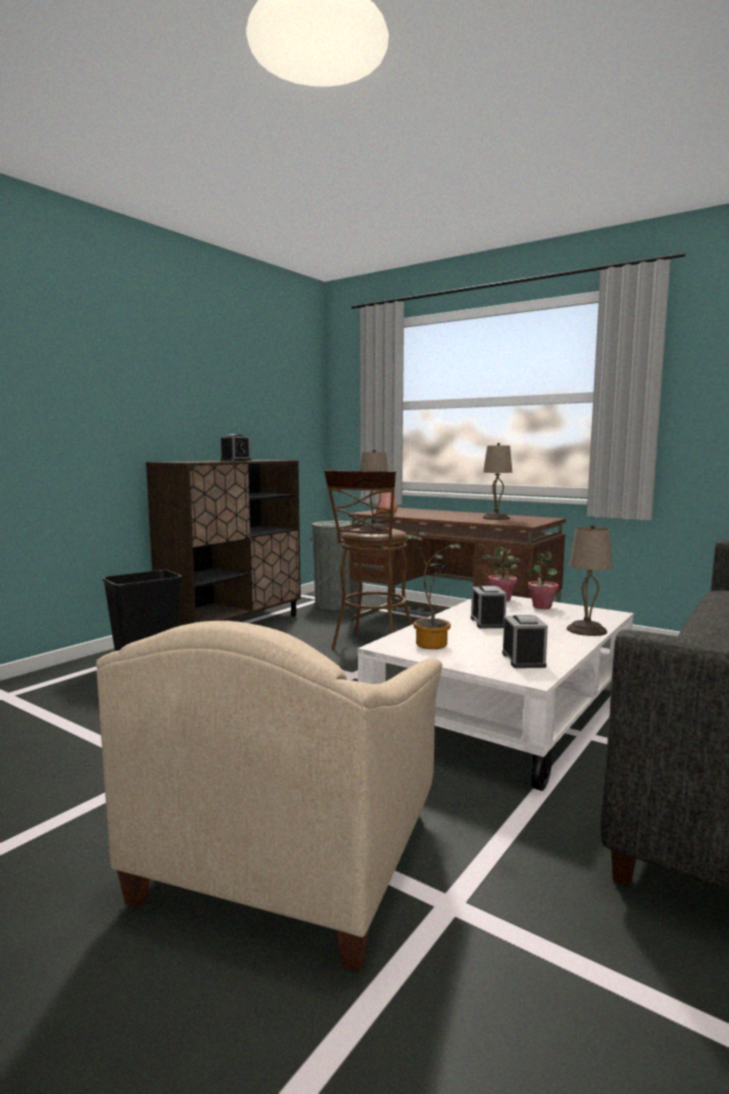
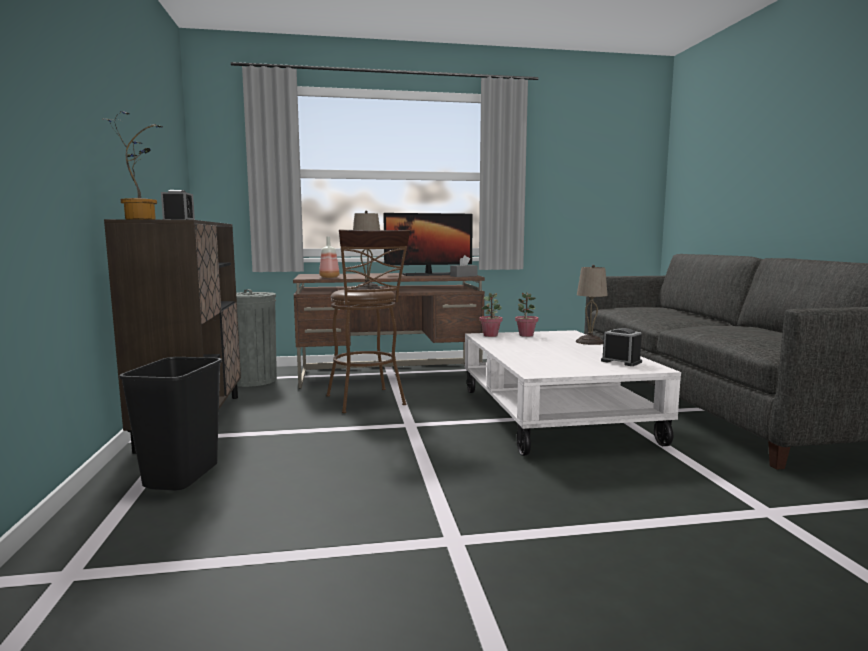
camera: 45 degrees left, 0 degrees up
beige armchair [96,621,442,973] -> none
potted plant [405,531,461,649] -> potted plant moved to [102,111,163,220]
alarm clock [471,586,507,628] -> none
beige table lamp [483,443,512,520] -> monitor [383,213,473,276]
none -> grey tissue box [450,255,478,277]

